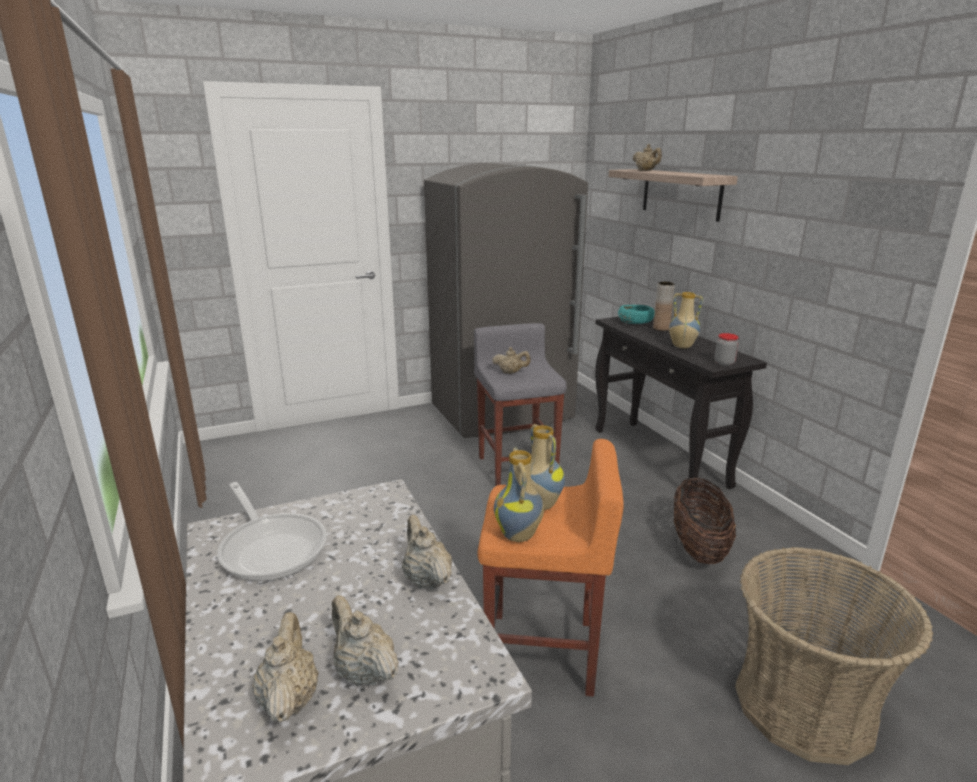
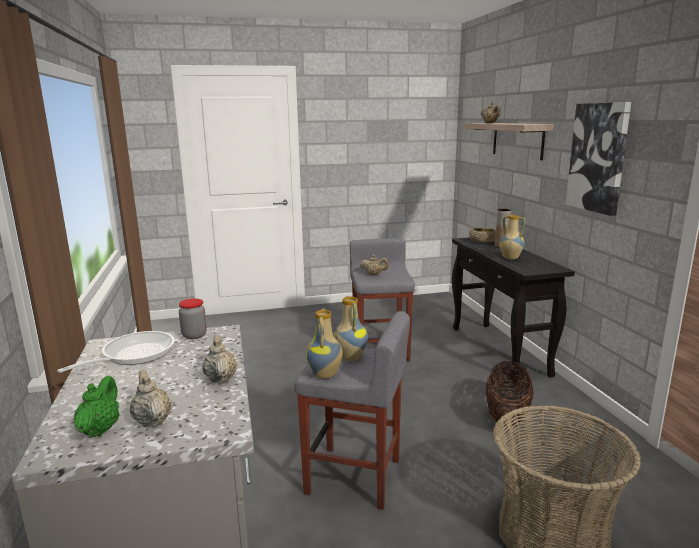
camera: 10 degrees right, 5 degrees down
frying pan [217,482,327,581] -> frying pan turned 120 degrees counterclockwise [57,331,175,373]
beige teapot [252,612,319,723] -> green teapot [74,376,120,437]
grey fridge [424,163,588,438] -> none
orange stool [477,439,624,697] -> grey stool [294,311,410,510]
turquoise bowl [618,305,655,324] -> beige bowl [469,228,496,242]
jar [715,333,739,366] -> jar moved to [179,298,207,339]
none -> picture [566,102,631,216]

